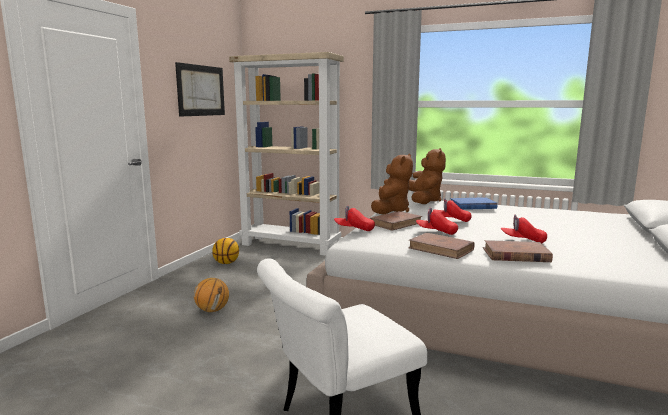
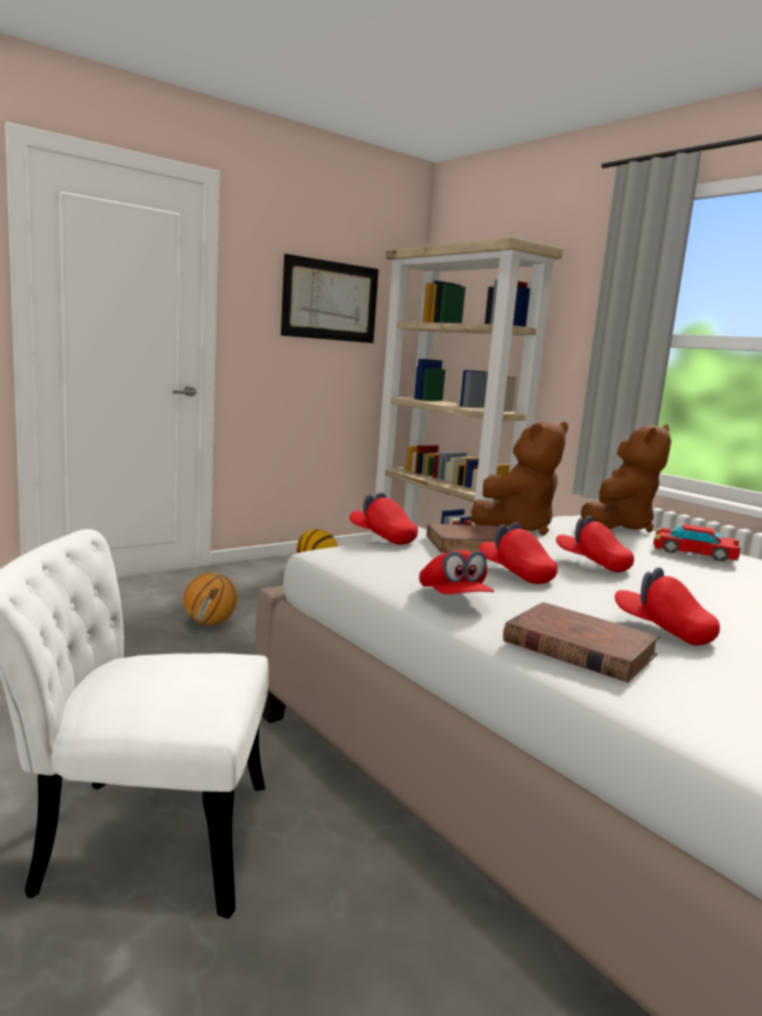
camera: 30 degrees right, 0 degrees up
brown book [408,233,475,259] -> red cap [419,550,494,594]
blue book [450,197,497,210] -> toy car [653,524,741,562]

